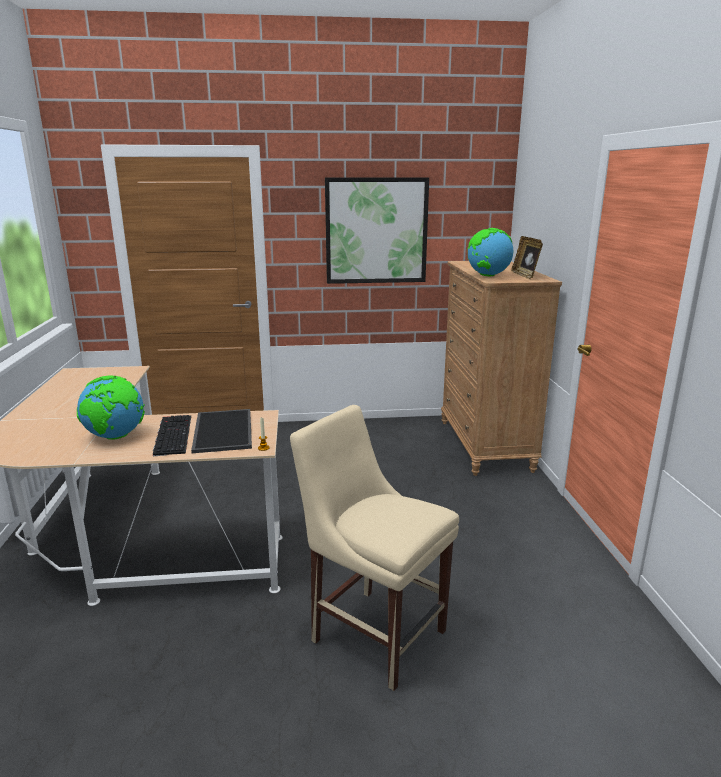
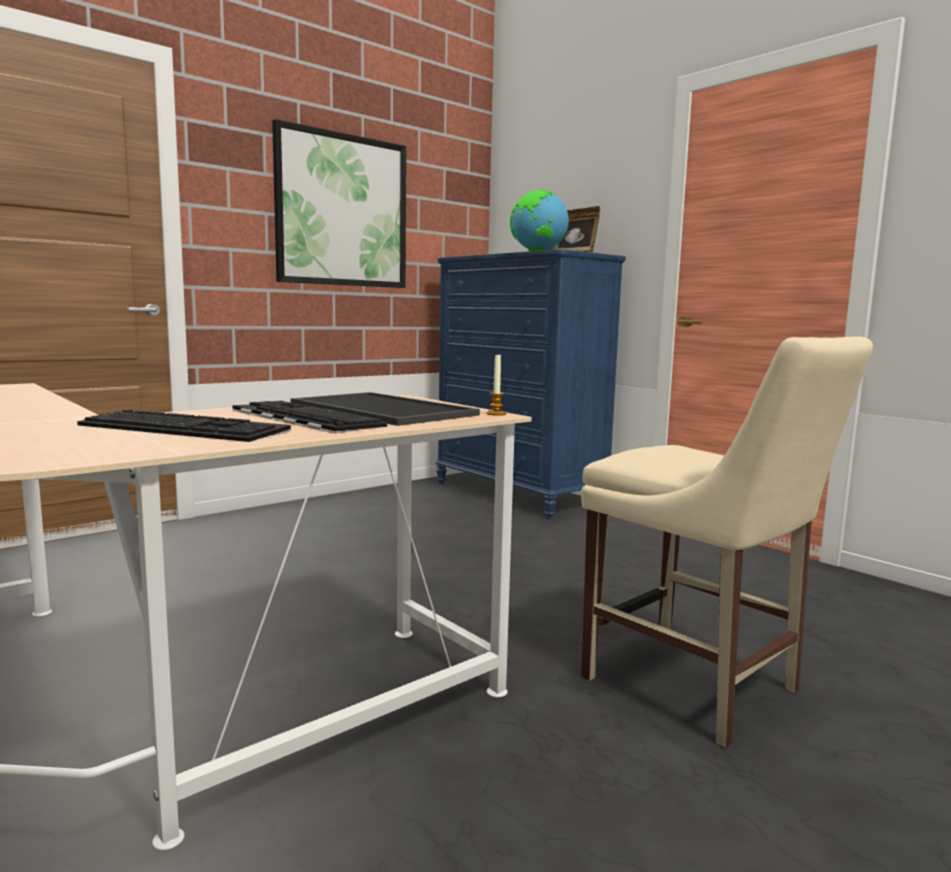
camera: 35 degrees left, 10 degrees down
globe [77,375,145,440] -> keyboard [77,409,291,442]
beige chair [290,405,459,691] -> beige chair turned 135 degrees counterclockwise [581,336,873,748]
brown dresser [441,261,562,476] -> blue dresser [436,249,626,519]

